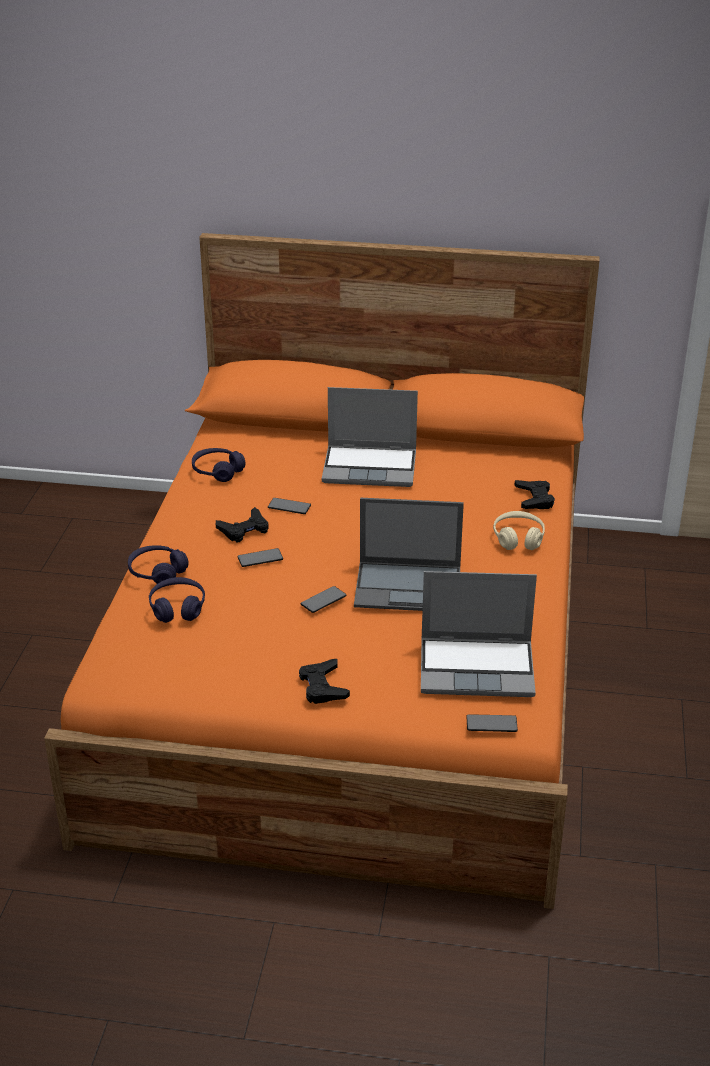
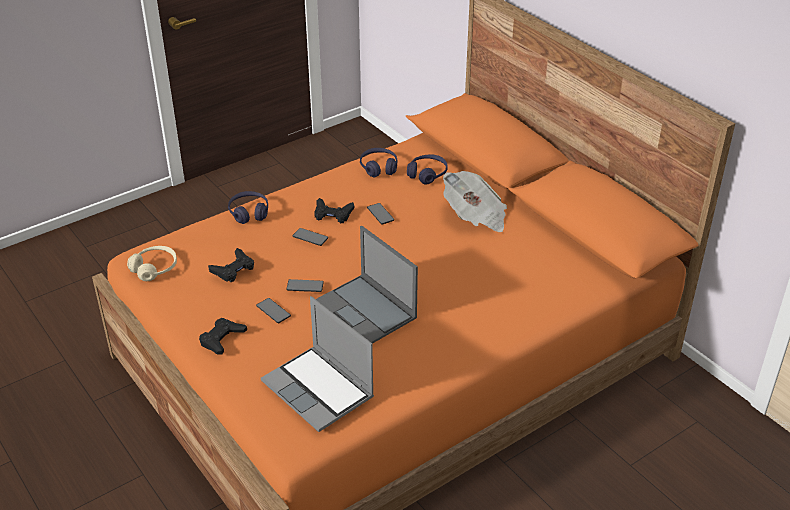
camera: 45 degrees right, 5 degrees up
purple headphones [149,577,205,623] -> purple headphones moved to [407,154,448,185]
laptop [322,387,418,487] -> newspaper [443,171,507,232]
phone [466,714,518,732] -> phone moved to [256,298,291,323]
beige headphones [493,511,545,550] -> beige headphones moved to [127,246,177,281]
black game controller [515,480,555,509] -> black game controller moved to [208,248,254,282]

